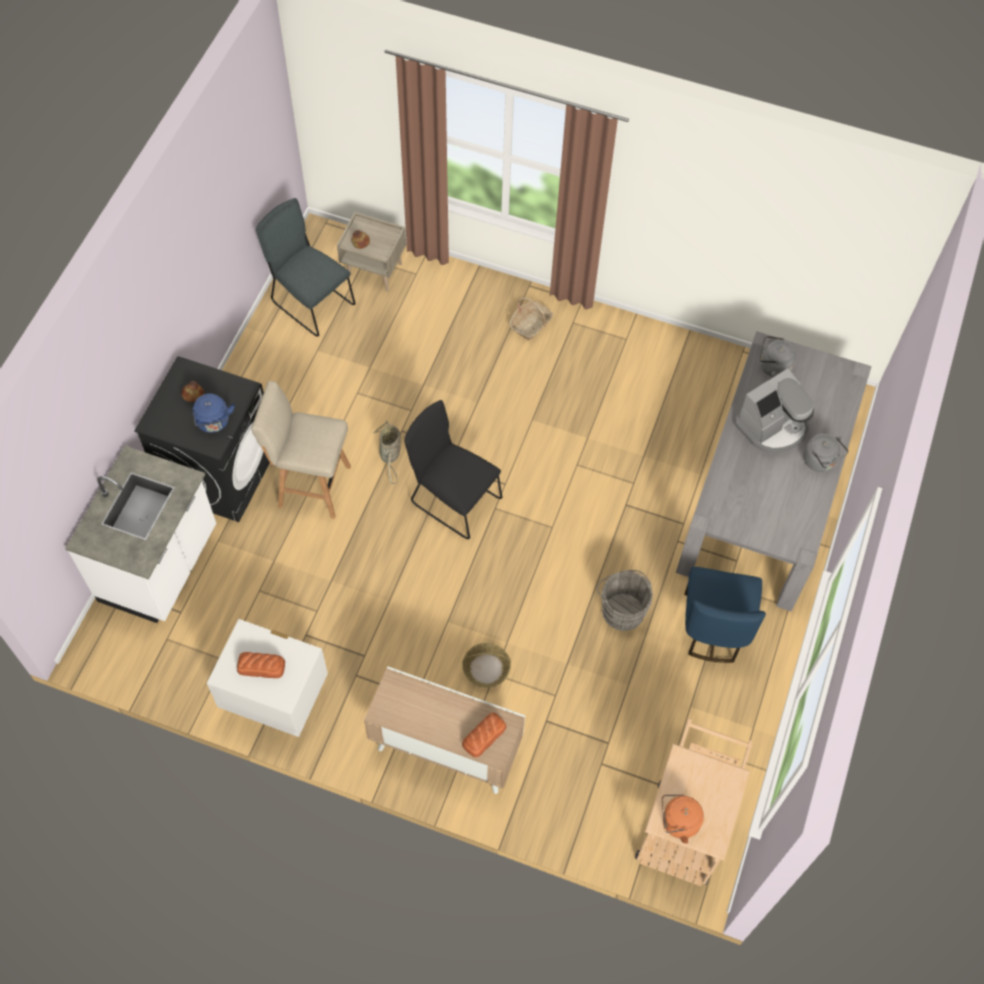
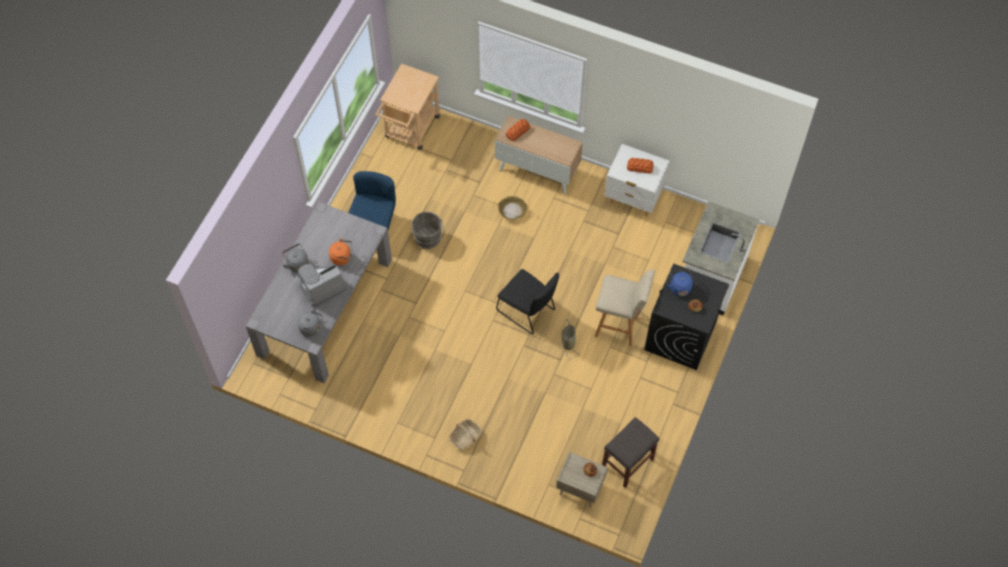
camera: 175 degrees left, 0 degrees up
grey chair [256,198,356,337] -> grey stool [602,417,659,488]
orange kettle [662,794,704,844] -> orange kettle moved to [329,238,352,266]

